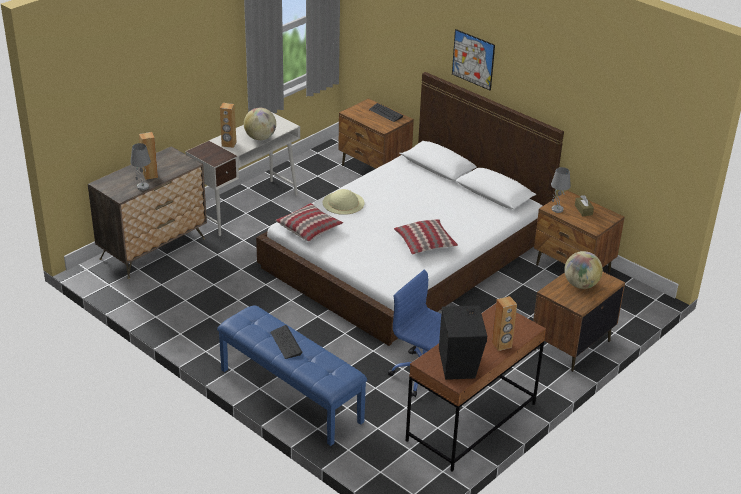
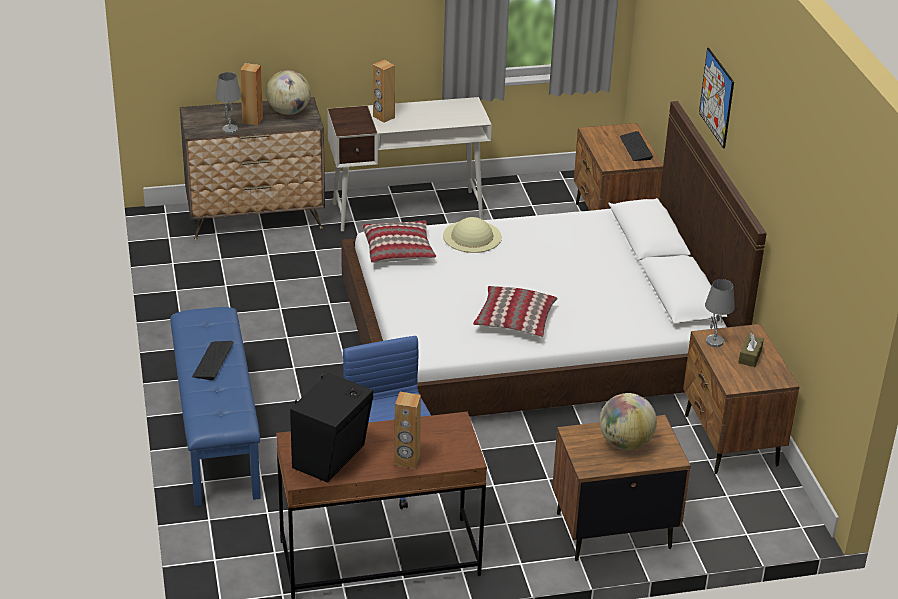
camera: 35 degrees right, 0 degrees up
globe [244,108,276,140] -> globe moved to [266,70,311,115]

